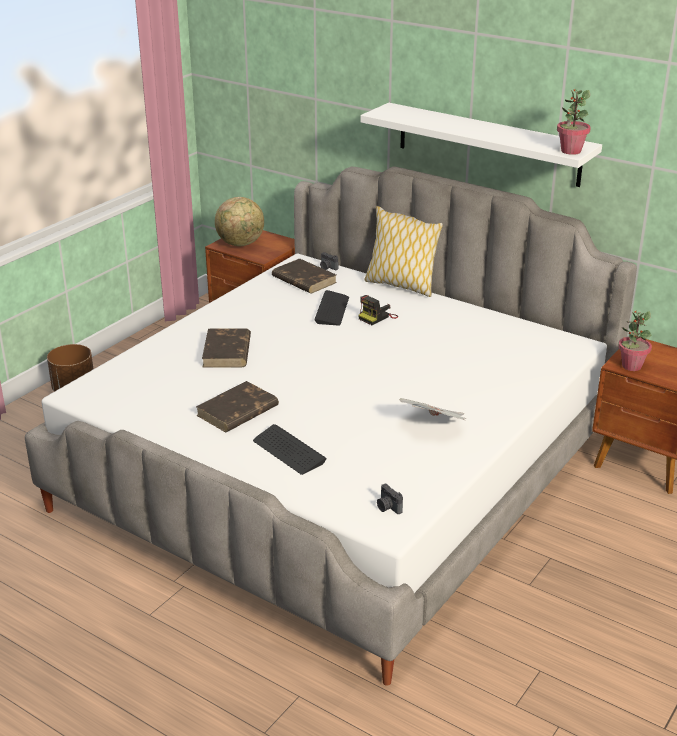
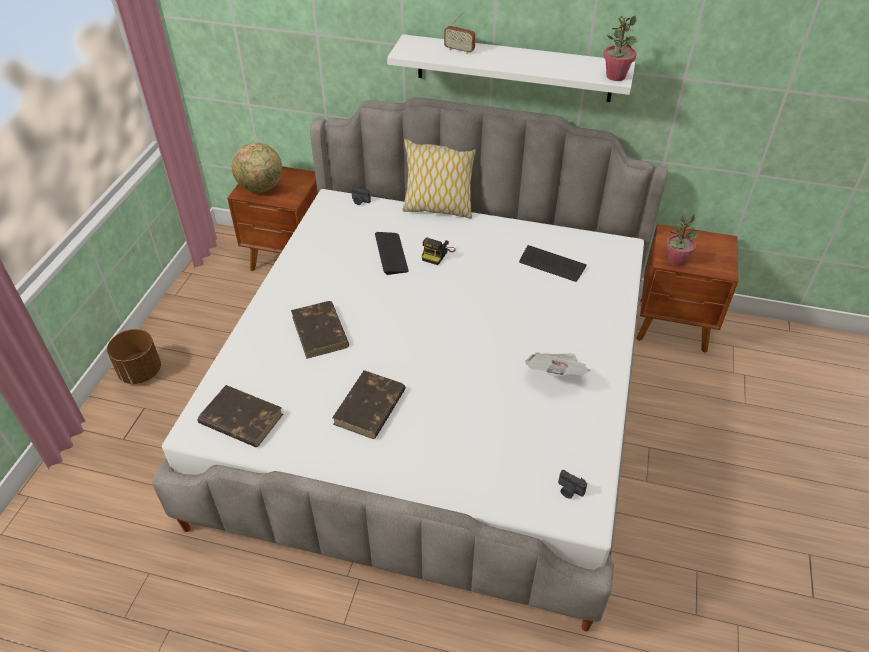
camera: 20 degrees left, 15 degrees up
keyboard [253,424,327,475] -> keyboard moved to [519,245,586,282]
brown book [272,259,337,294] -> brown book moved to [197,385,283,447]
none -> radio [444,11,476,54]

